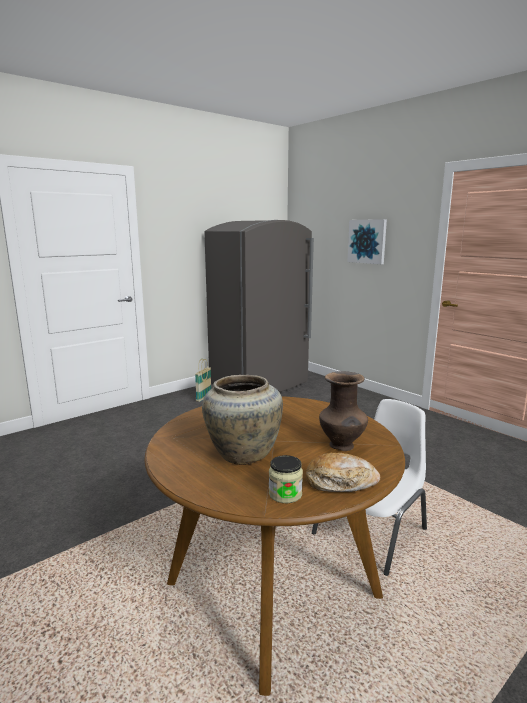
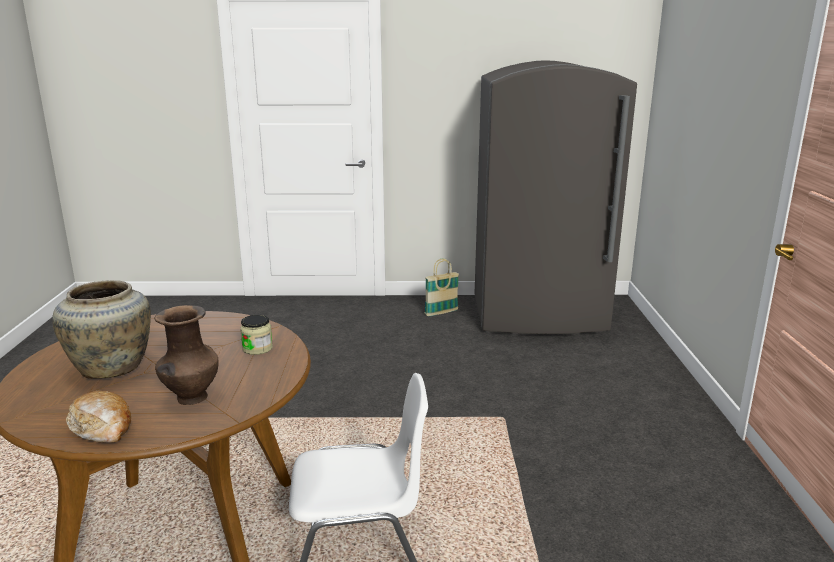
camera: 40 degrees right, 5 degrees up
jar [269,455,303,504] -> jar moved to [240,315,273,355]
picture [347,219,387,264] -> none

